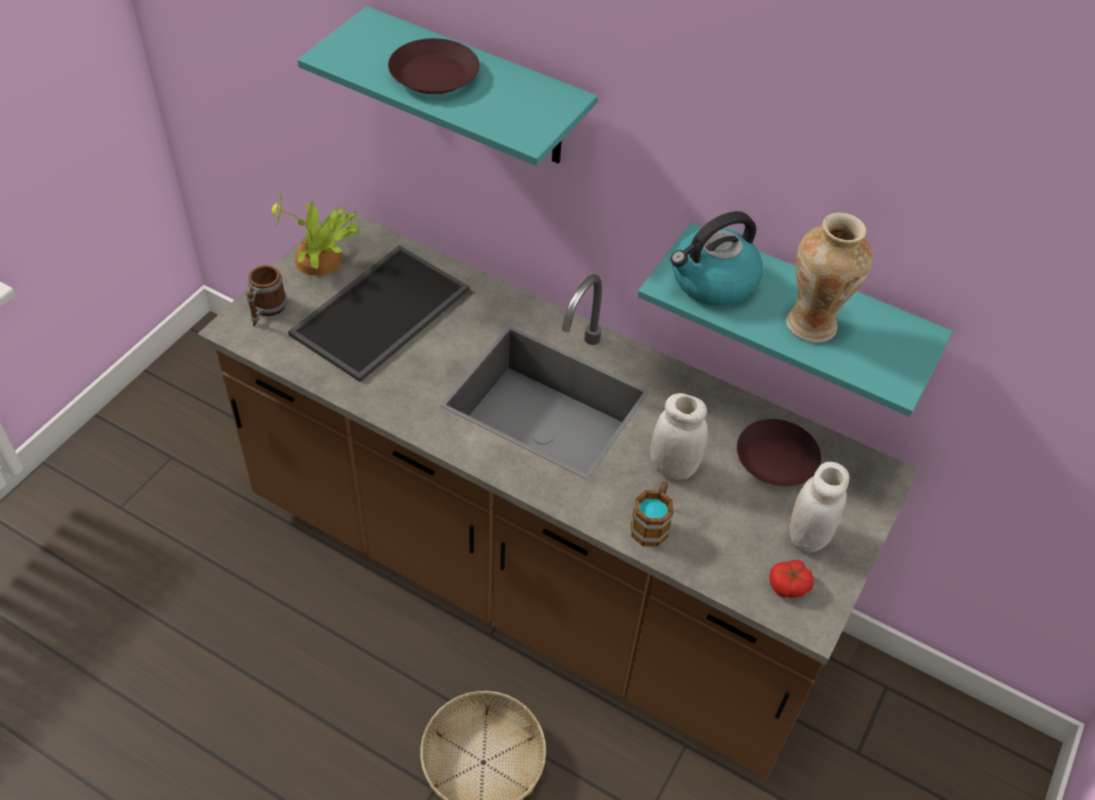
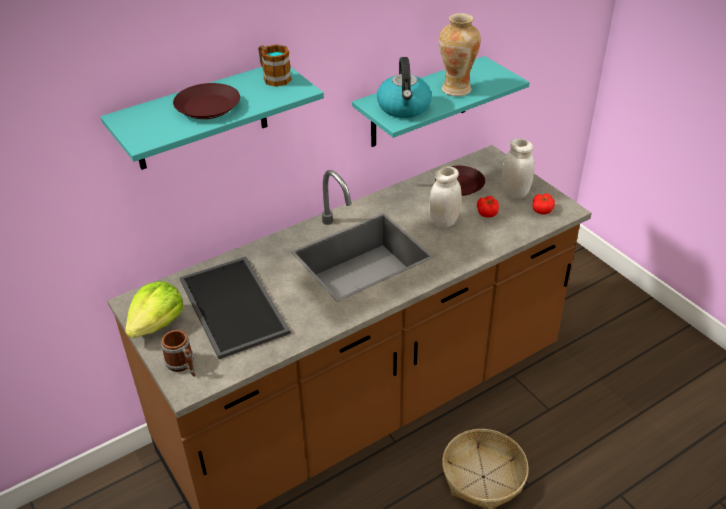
camera: 60 degrees left, 10 degrees down
potted plant [272,187,360,276] -> lettuce [125,281,183,338]
mug [631,481,674,547] -> mug moved to [258,45,292,87]
none -> tomato [477,196,499,217]

